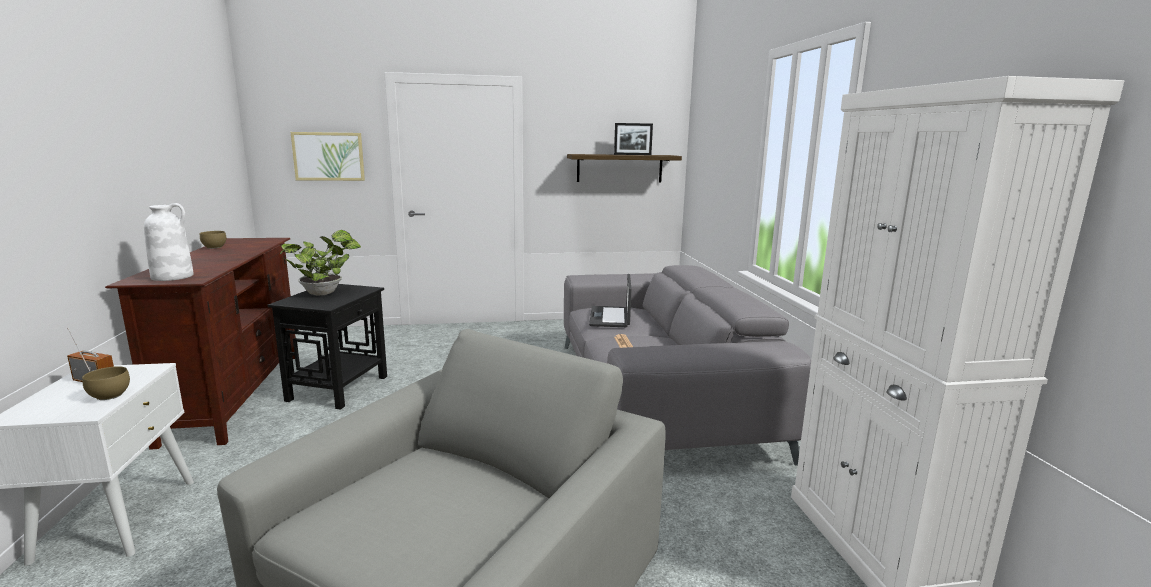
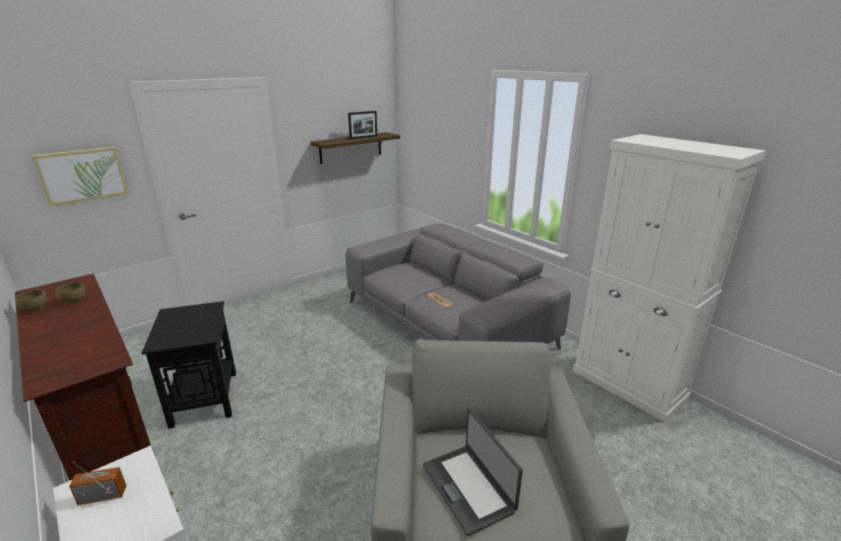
camera: 30 degrees left, 10 degrees up
brown bowl [82,366,130,400] -> brown bowl moved to [56,282,85,304]
white vase [144,203,194,281] -> none
potted plant [280,230,361,296] -> none
laptop [589,274,632,327] -> laptop moved to [423,409,523,536]

